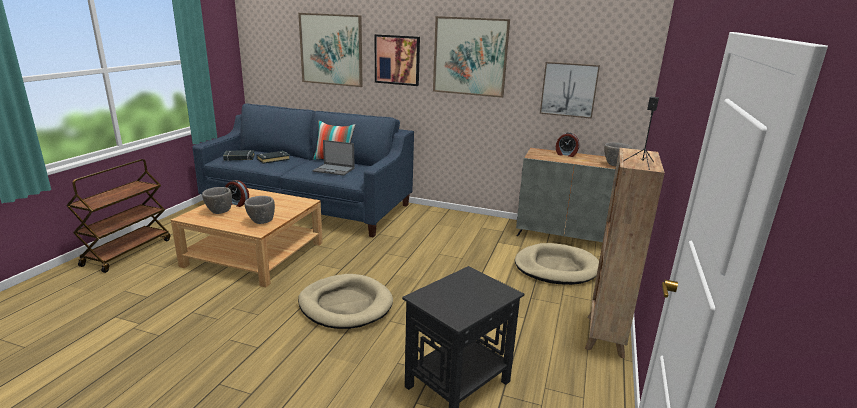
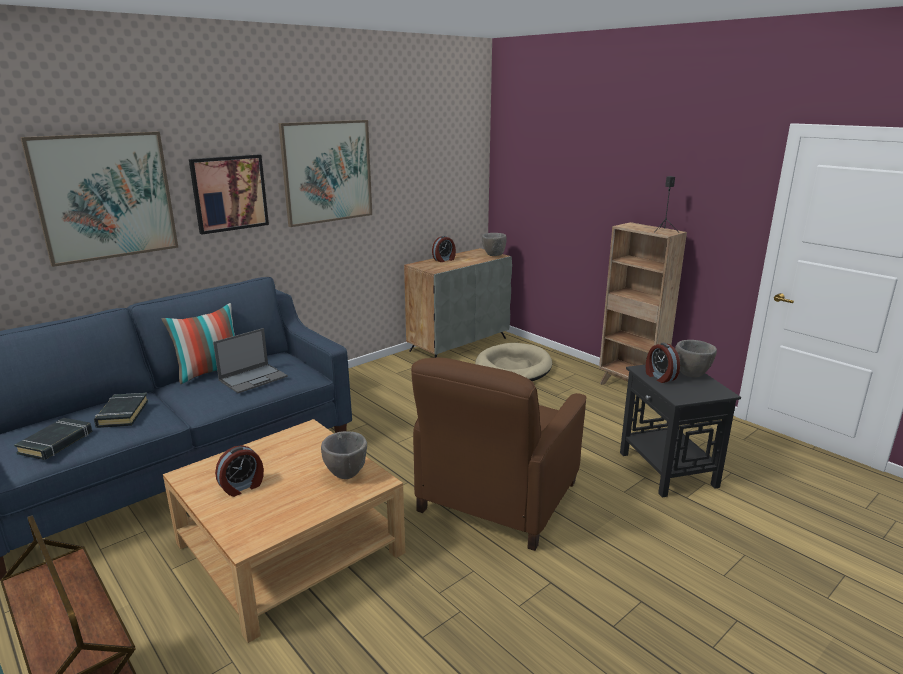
camera: 60 degrees left, 0 degrees up
grey bowl [202,187,232,214] -> grey bowl moved to [675,340,717,377]
beige dog bed [298,274,393,329] -> brown armchair [411,357,587,551]
picture [540,62,600,119] -> none
none -> alarm clock [645,343,680,383]

